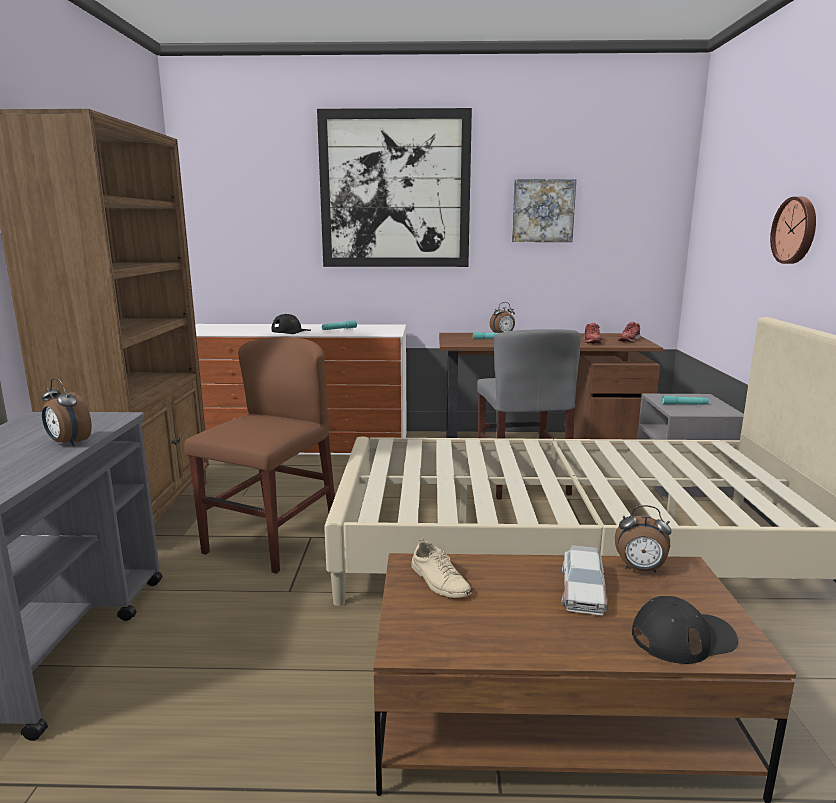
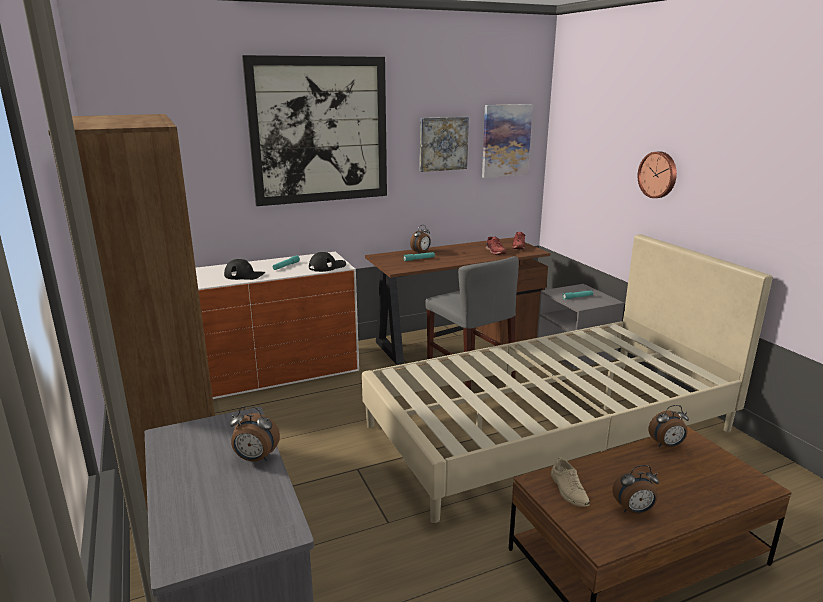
camera: 25 degrees left, 5 degrees up
brown chair [184,337,335,574] -> none
beige shoe [411,539,472,598] -> beige shoe turned 45 degrees clockwise [551,457,590,507]
toy car [561,545,608,615] -> none
black cap [632,596,738,664] -> black cap moved to [309,252,346,272]
none -> picture [482,104,533,178]
none -> alarm clock [612,465,659,514]

